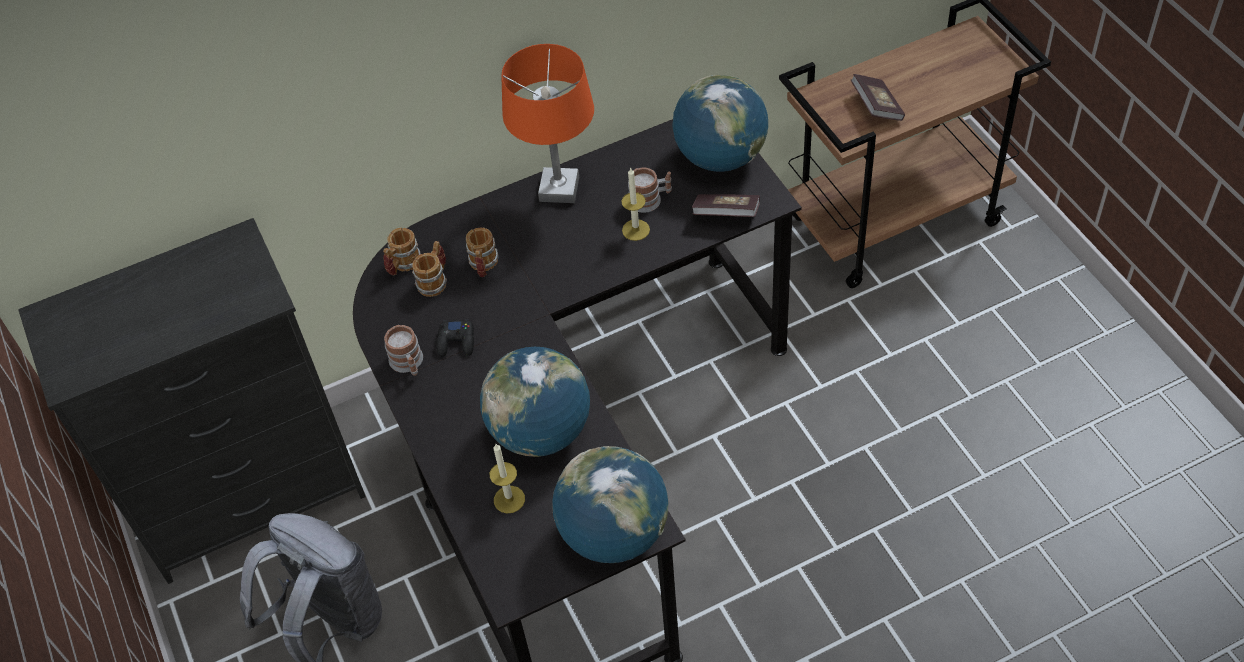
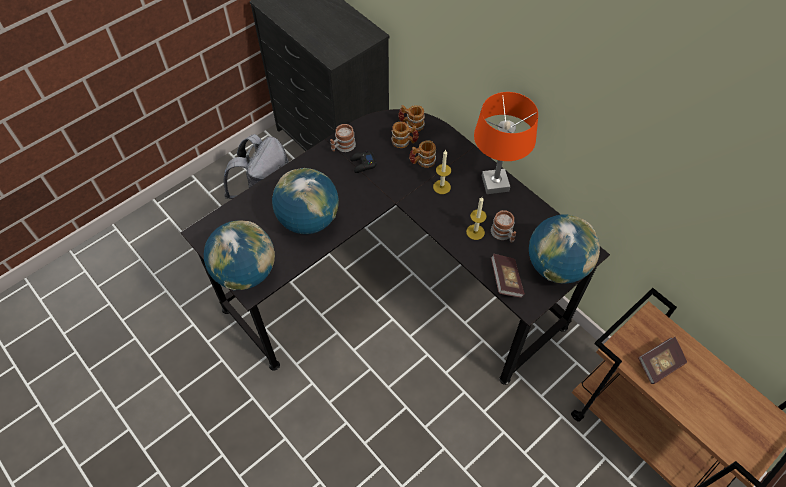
camera: 70 degrees right, 5 degrees up
candle [490,444,525,514] -> candle moved to [433,150,451,194]

